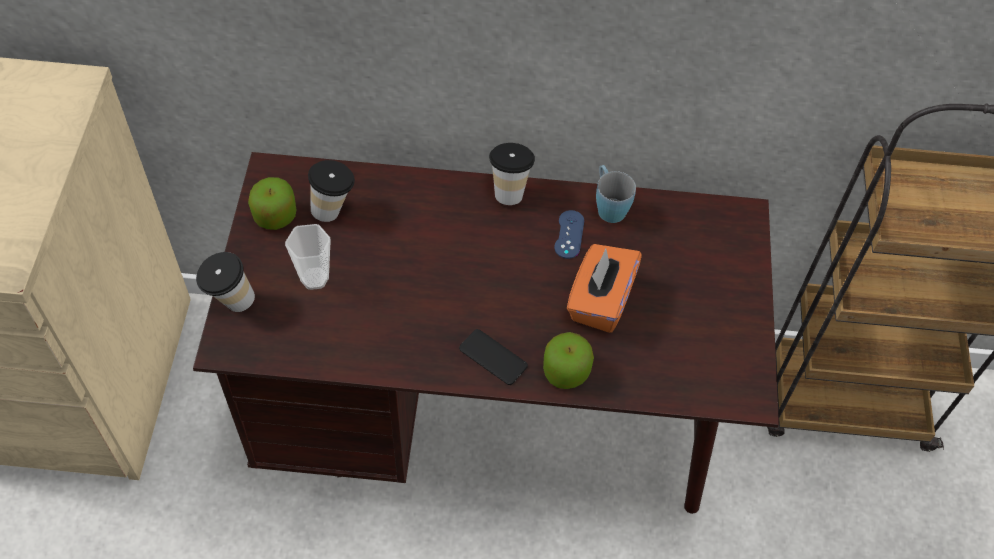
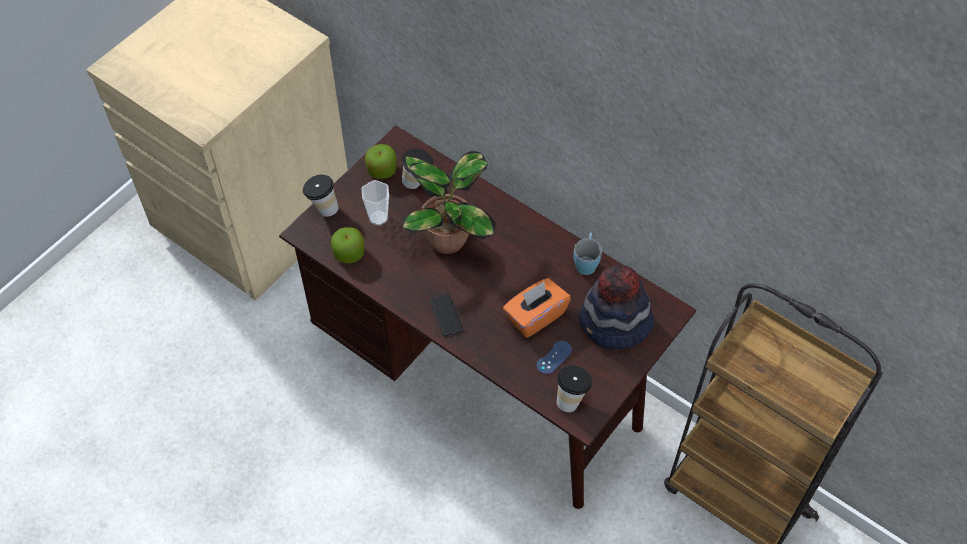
camera: 35 degrees right, 0 degrees up
cup [489,143,535,205] -> cup moved to [556,366,592,412]
apple [543,332,594,389] -> apple moved to [331,227,364,263]
blue game controller [554,210,584,259] -> blue game controller moved to [537,341,572,374]
none -> potted plant [402,151,495,254]
none -> hat [579,264,654,350]

